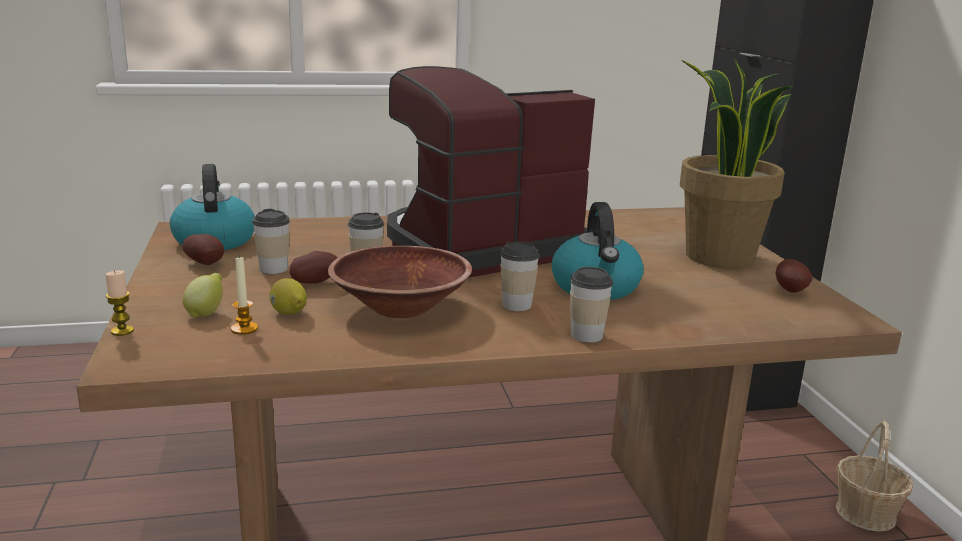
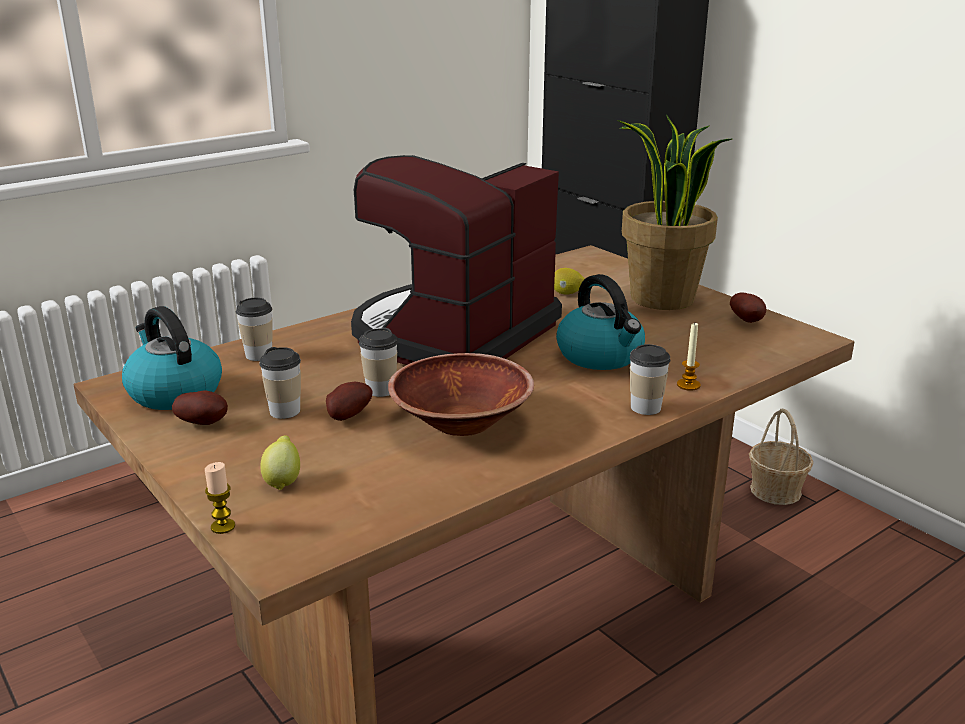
camera: 25 degrees left, 5 degrees up
candle [231,256,258,335] -> candle moved to [677,323,701,391]
lemon [270,278,307,315] -> lemon moved to [554,268,585,295]
cup [500,241,540,311] -> cup moved to [236,298,273,361]

